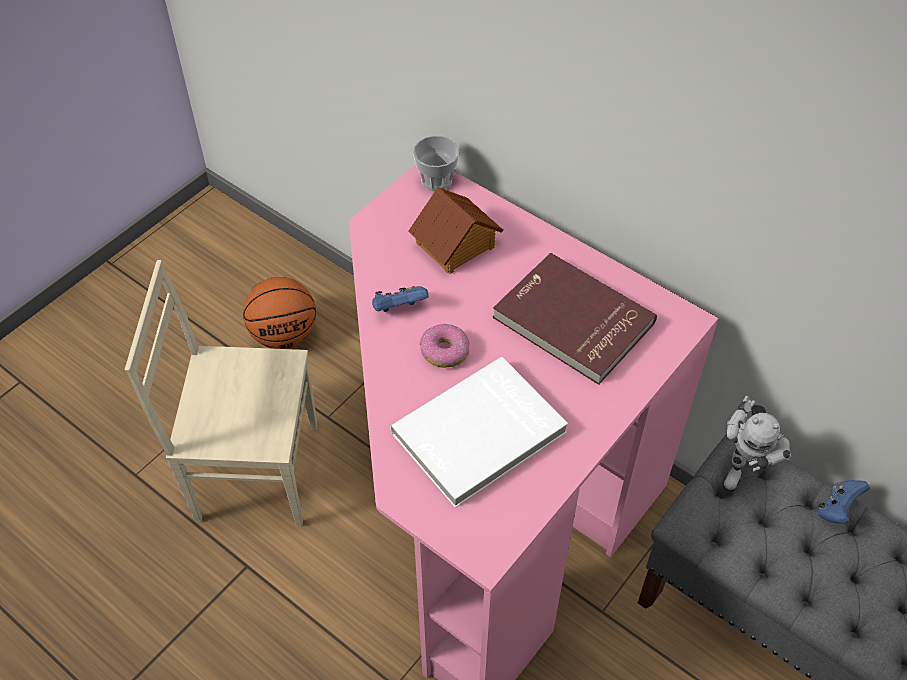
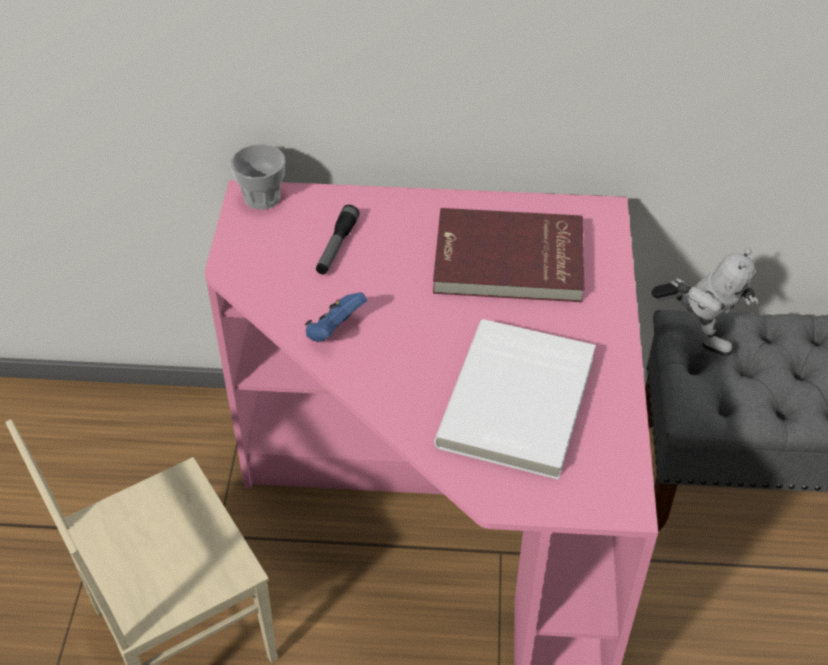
camera: 35 degrees left, 5 degrees down
basketball [243,277,316,349] -> none
toy house [409,187,503,274] -> flashlight [316,205,360,274]
donut [420,324,470,368] -> none
toy robot [722,396,792,493] -> toy robot turned 45 degrees counterclockwise [651,248,759,356]
blue game controller [817,480,870,524] -> none

